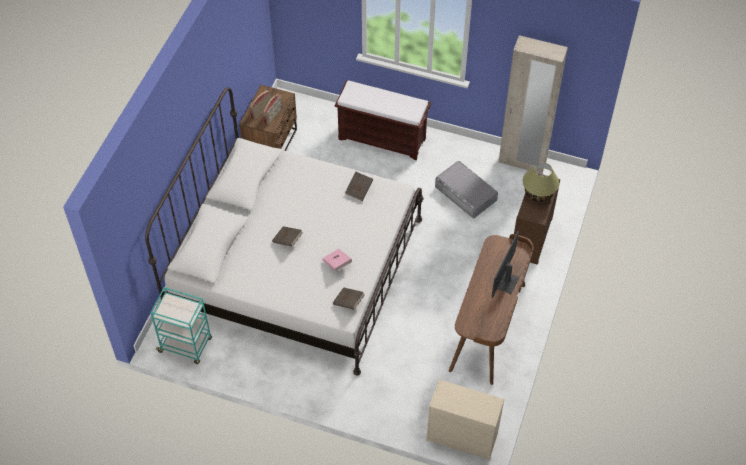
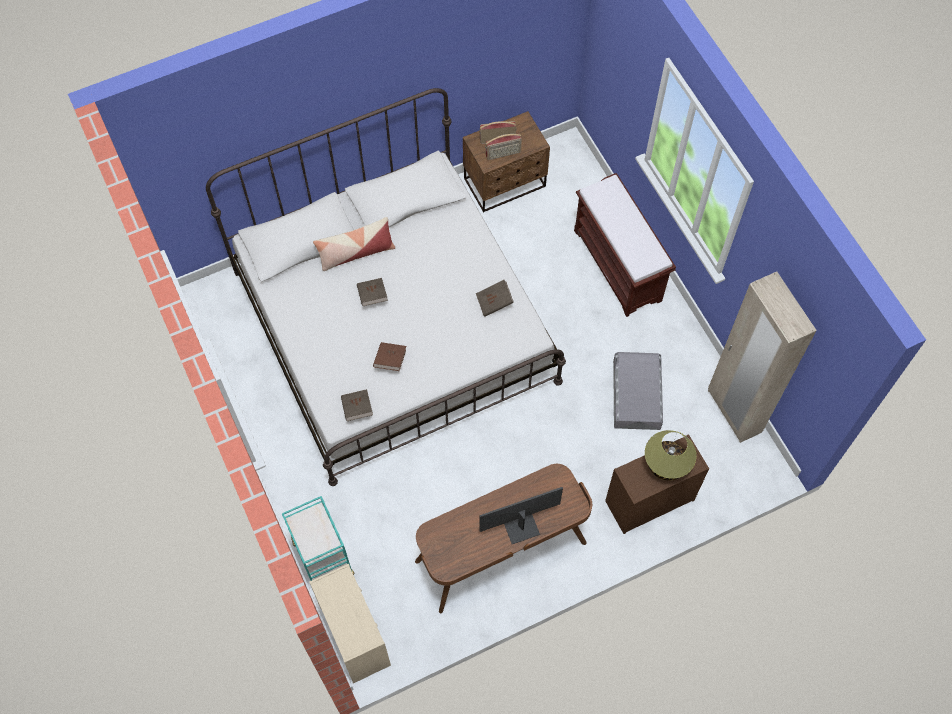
camera: 45 degrees right, 10 degrees up
turquoise cart [150,287,212,364] -> turquoise cart moved to [282,496,354,581]
pink book [322,249,353,271] -> brown book [373,342,406,371]
none -> pillow [313,217,395,271]

